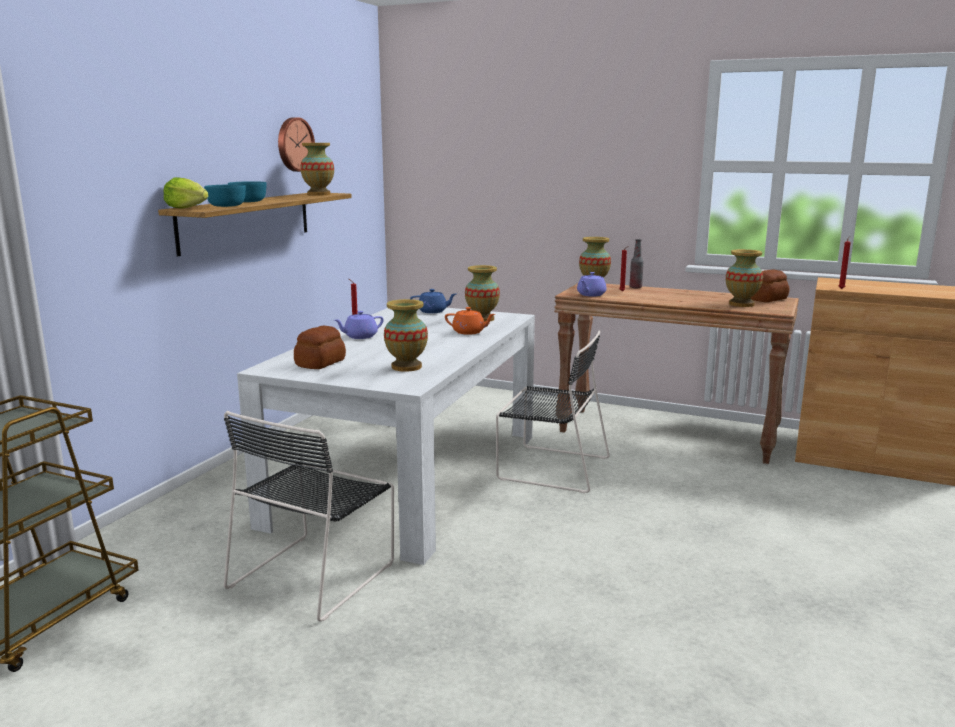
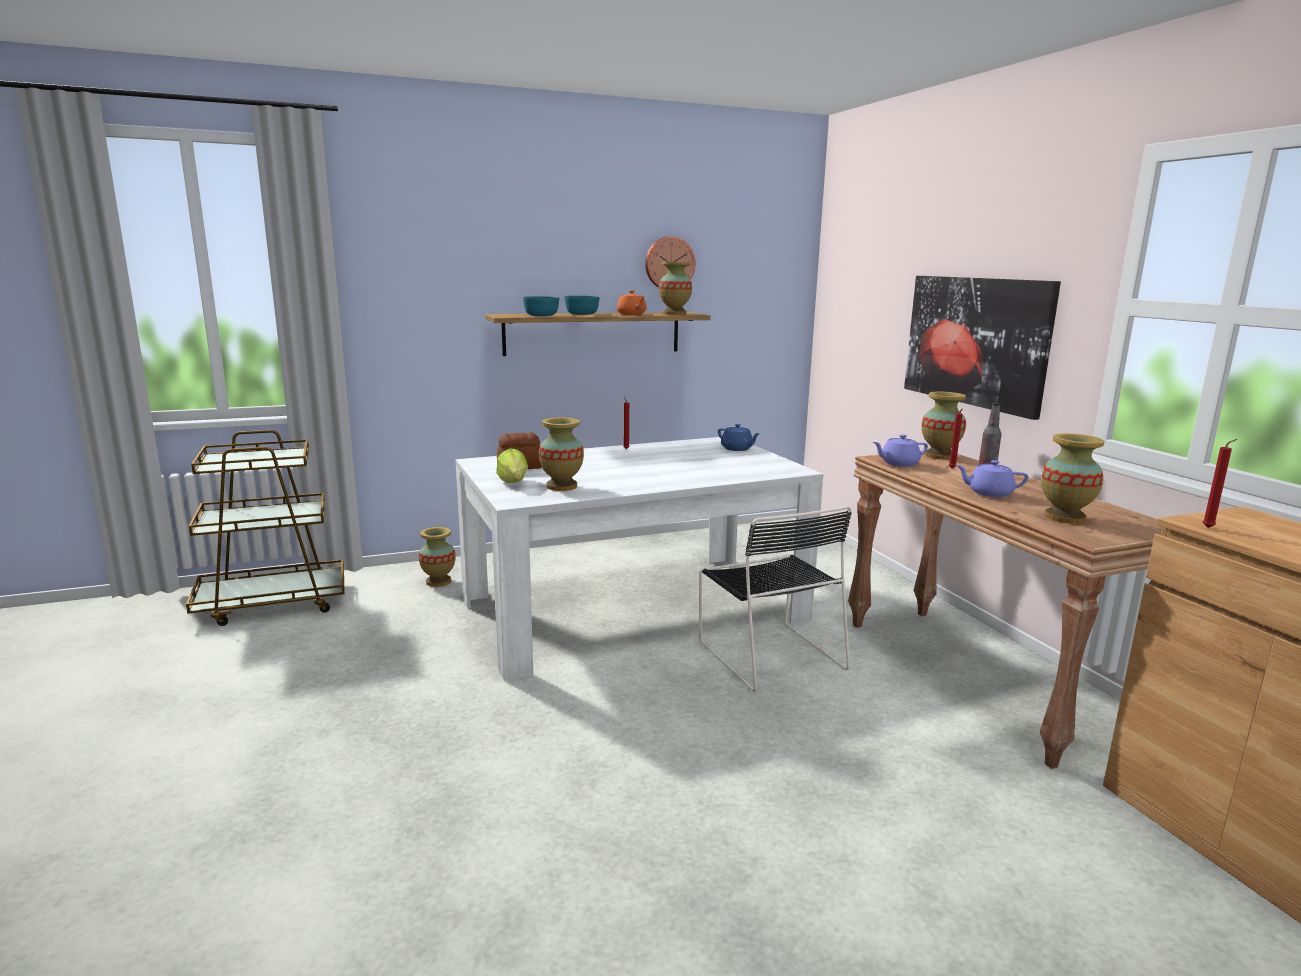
camera: 45 degrees right, 0 degrees up
lettuce [163,177,209,208] -> lettuce moved to [496,448,528,483]
black chair [224,411,394,622] -> none
purple teapot [334,311,384,339] -> purple teapot moved to [955,460,1028,497]
orange teapot [445,307,495,335] -> orange teapot moved to [617,290,647,315]
vase [465,265,500,322] -> vase moved to [419,527,455,587]
bread [751,270,789,302] -> none
none -> picture [904,276,1061,420]

